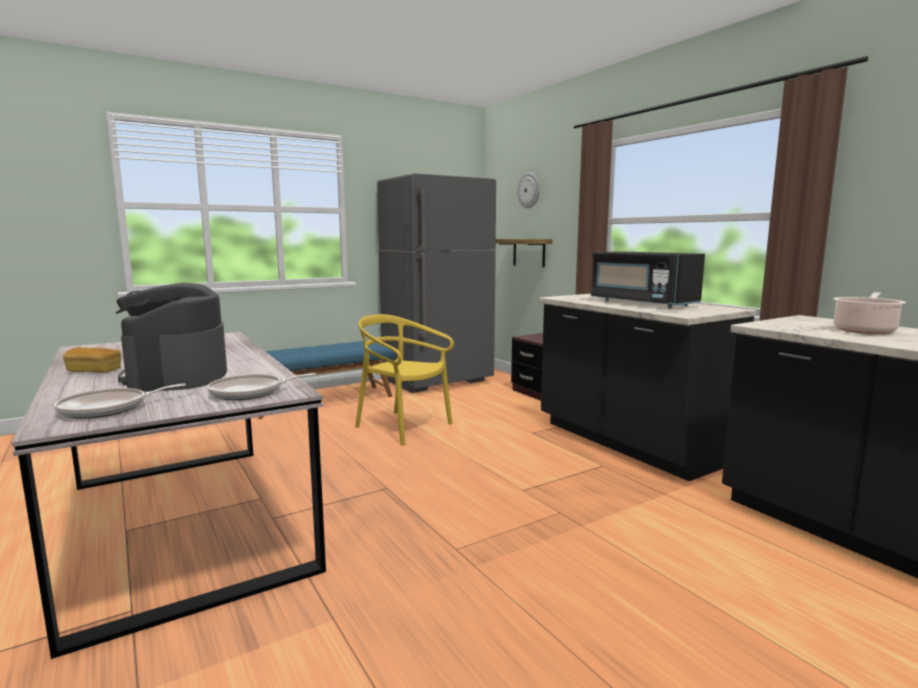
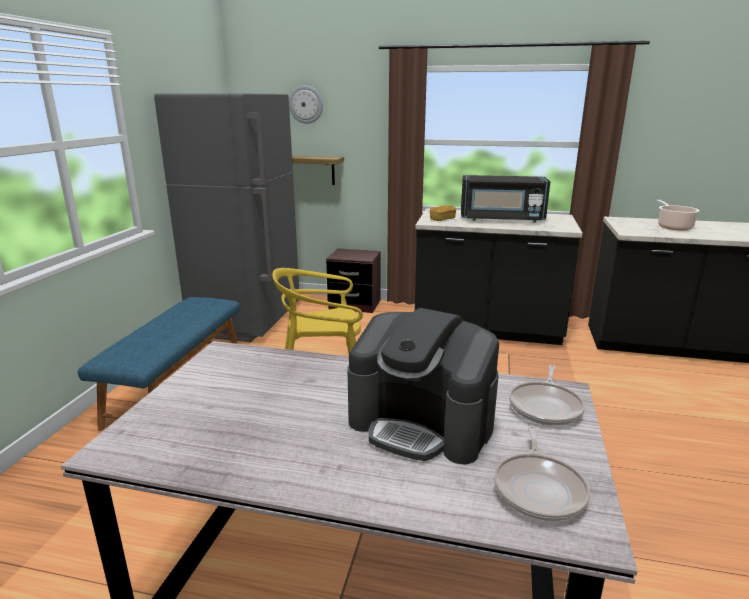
camera: 45 degrees left, 10 degrees up
bread [63,347,121,373] -> bread moved to [430,206,456,221]

